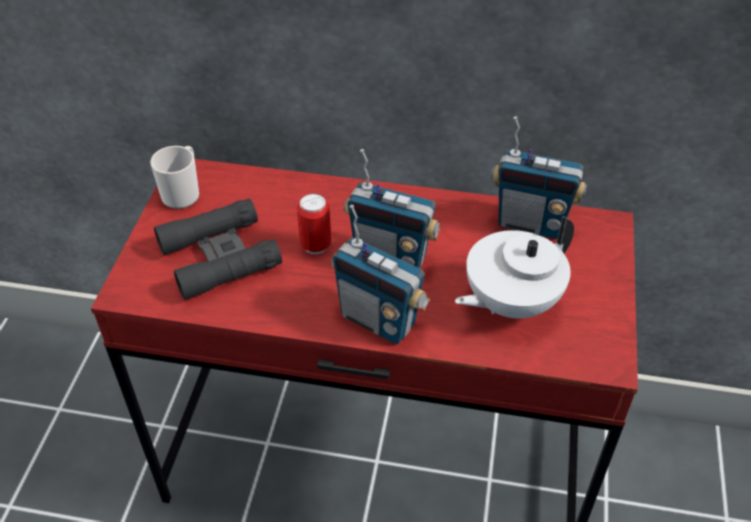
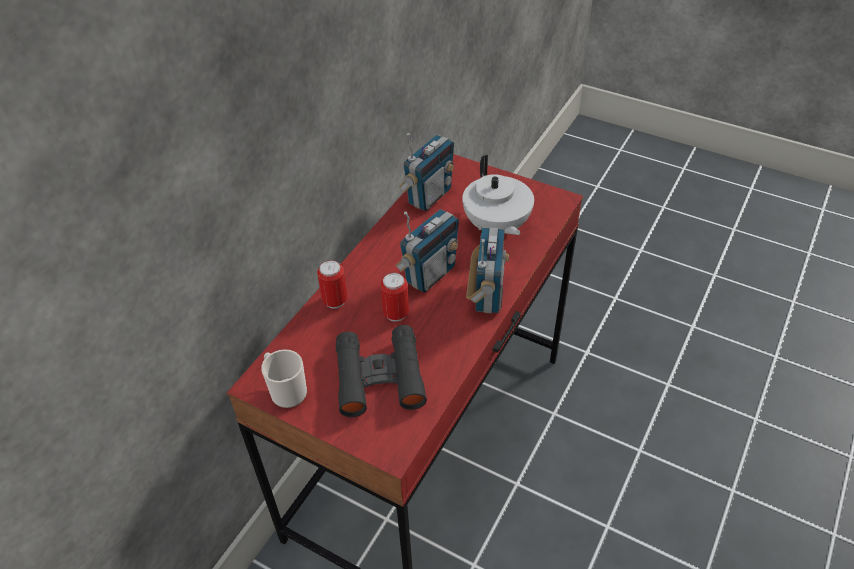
camera: 70 degrees left, 0 degrees up
radio [331,205,431,344] -> radio turned 45 degrees counterclockwise [466,227,509,313]
none -> can [317,260,347,309]

